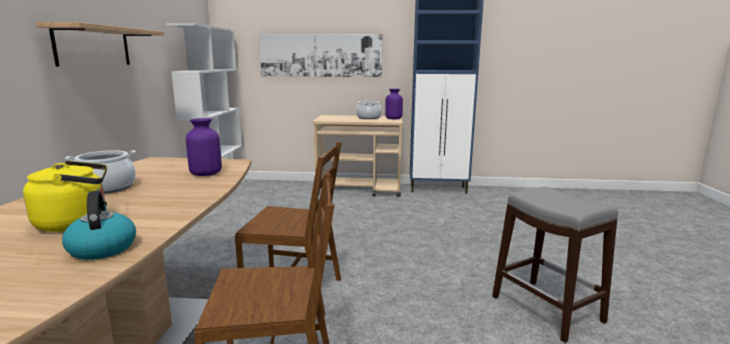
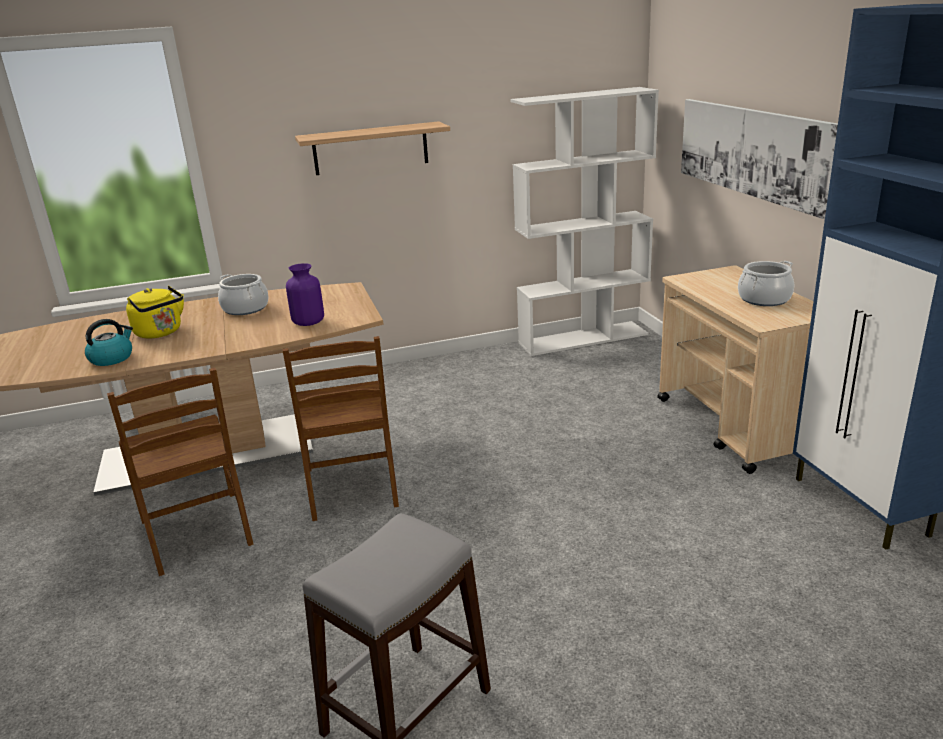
camera: 70 degrees right, 10 degrees up
purple vase [385,89,403,119] -> none

